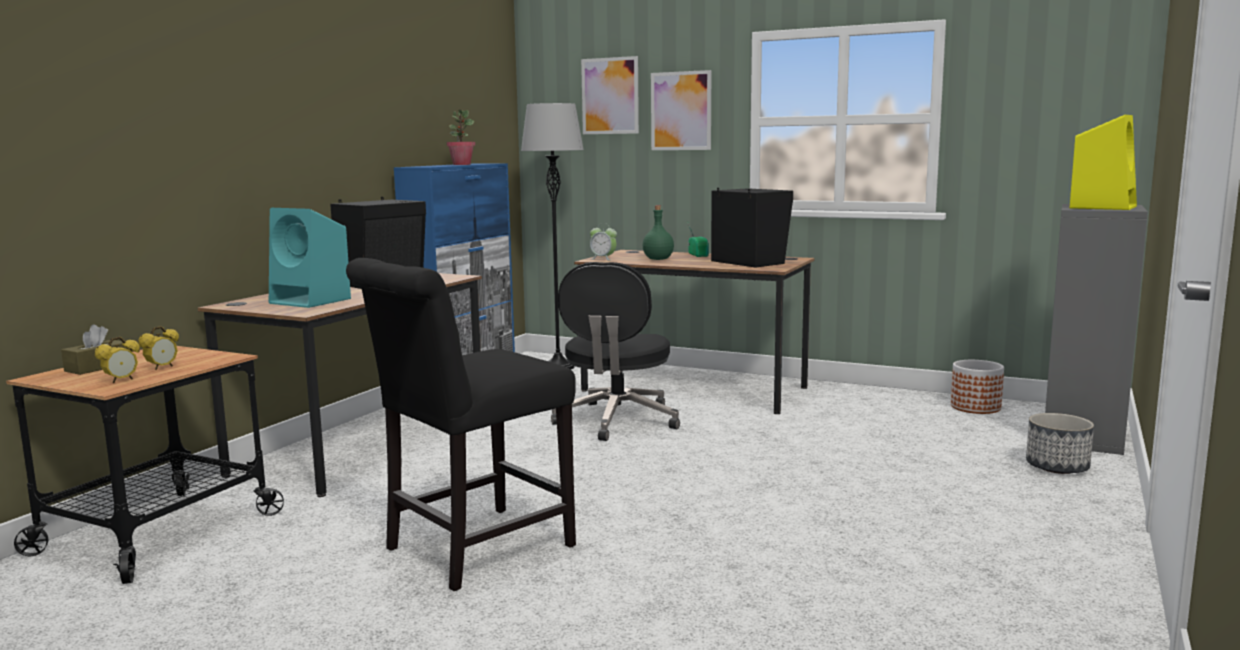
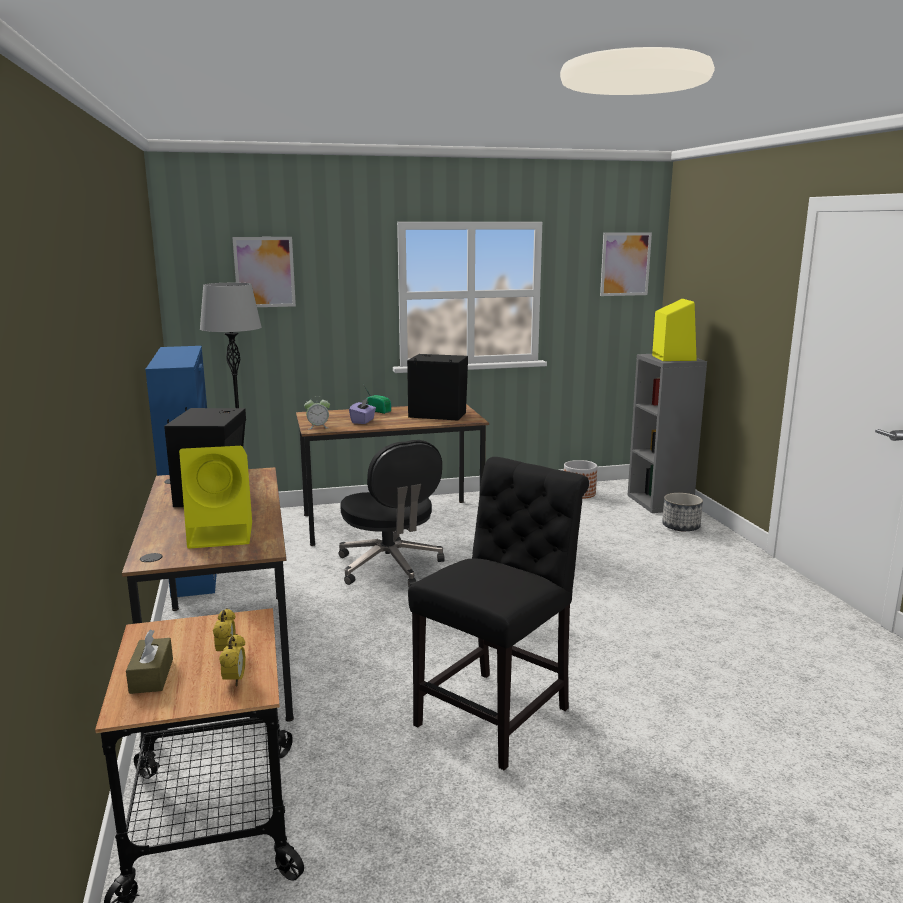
camera: 40 degrees left, 5 degrees up
turquoise speaker [269,208,351,308] -> yellow speaker [179,446,252,549]
black chair [346,258,576,591] -> black chair turned 150 degrees counterclockwise [408,457,589,770]
potted plant [447,110,475,165] -> none
green bottle [643,205,674,260] -> purple tissue box [349,398,376,424]
picture [651,70,711,150] -> picture moved to [600,232,652,296]

